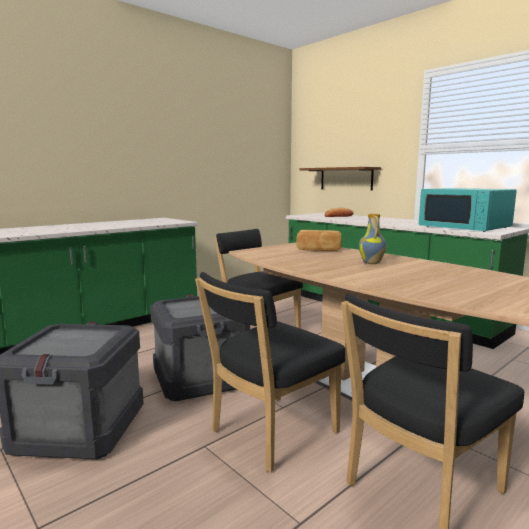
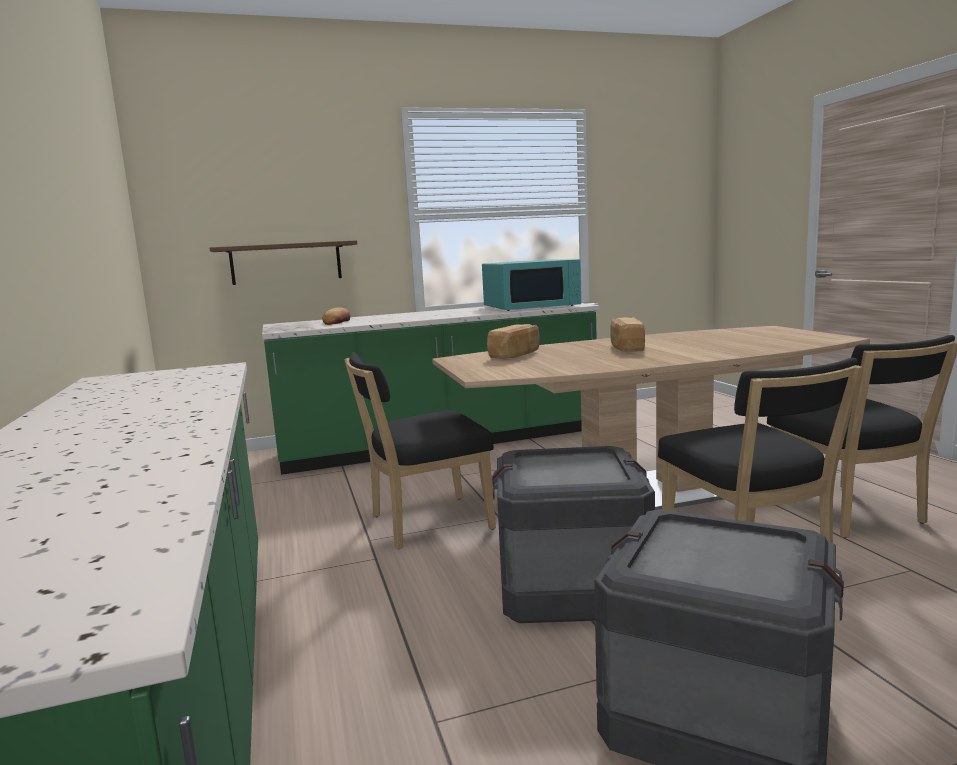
camera: 65 degrees left, 0 degrees up
vase [359,214,387,264] -> bread [610,317,645,352]

